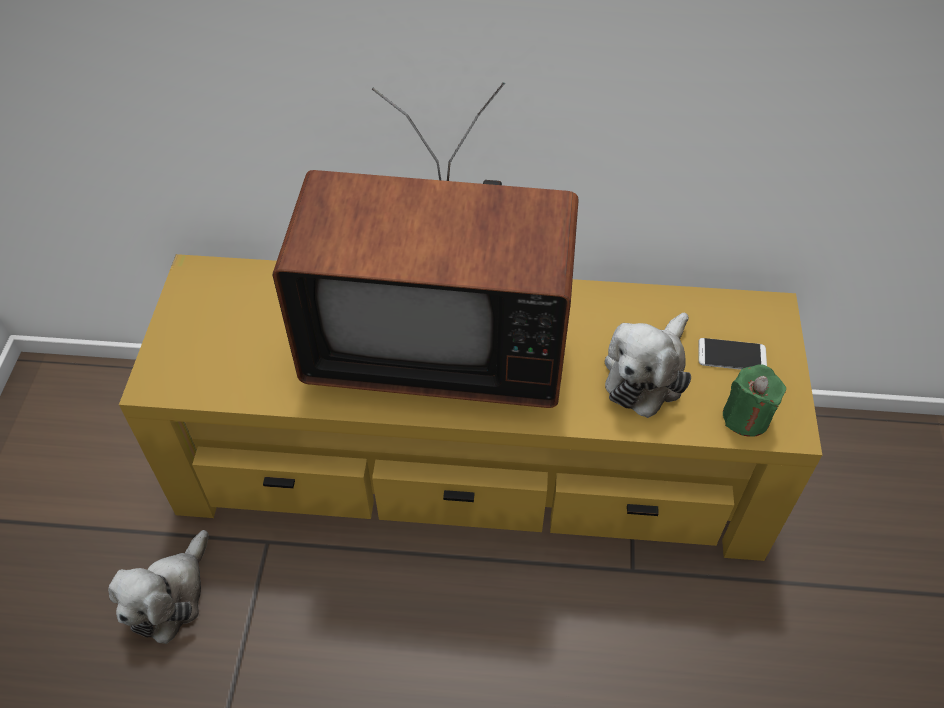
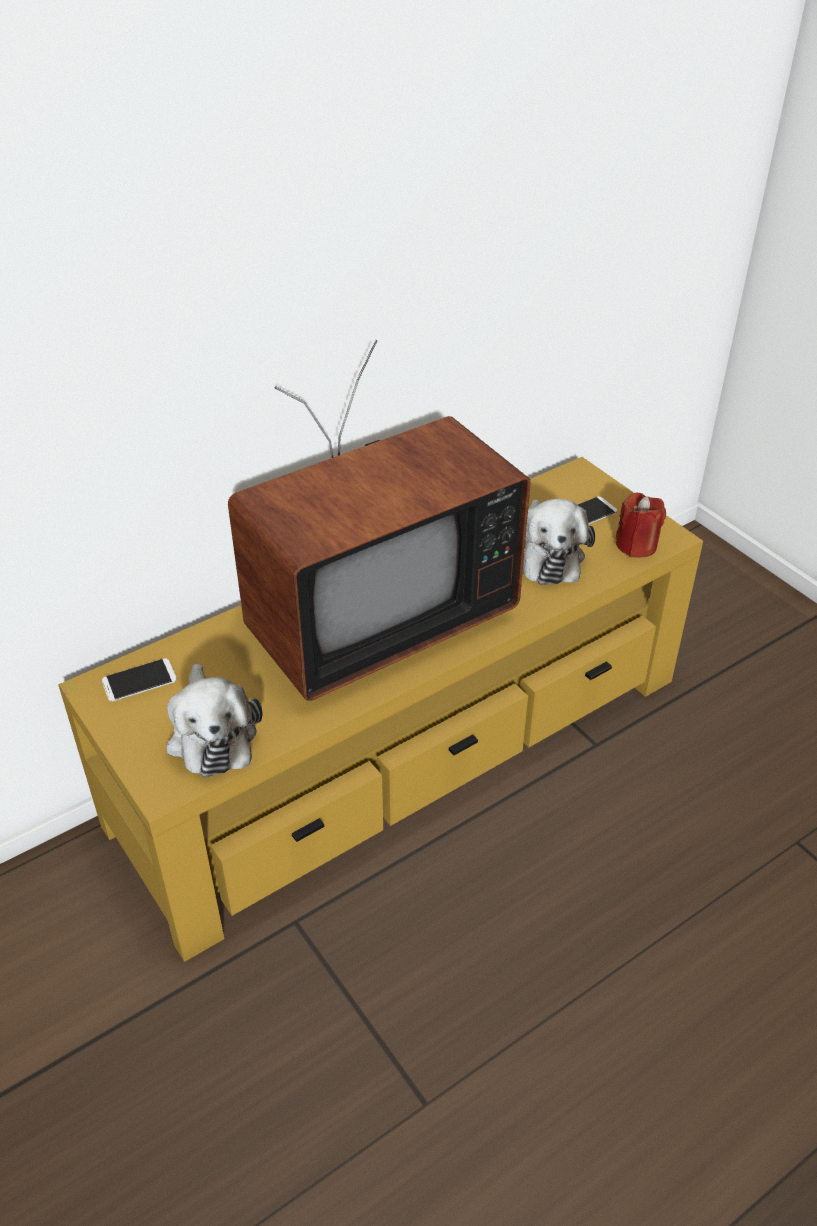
camera: 40 degrees left, 10 degrees down
plush toy [108,530,209,644] -> plush toy moved to [166,664,262,777]
green candle [723,364,786,437] -> red candle [616,493,666,558]
none -> phone [101,658,177,702]

